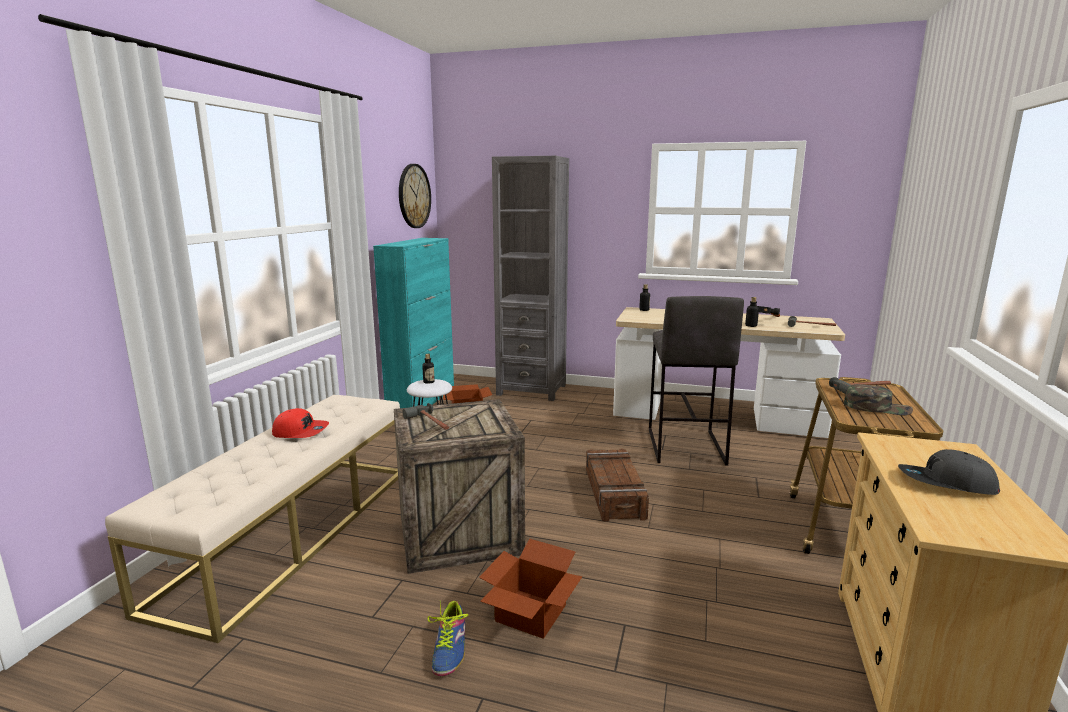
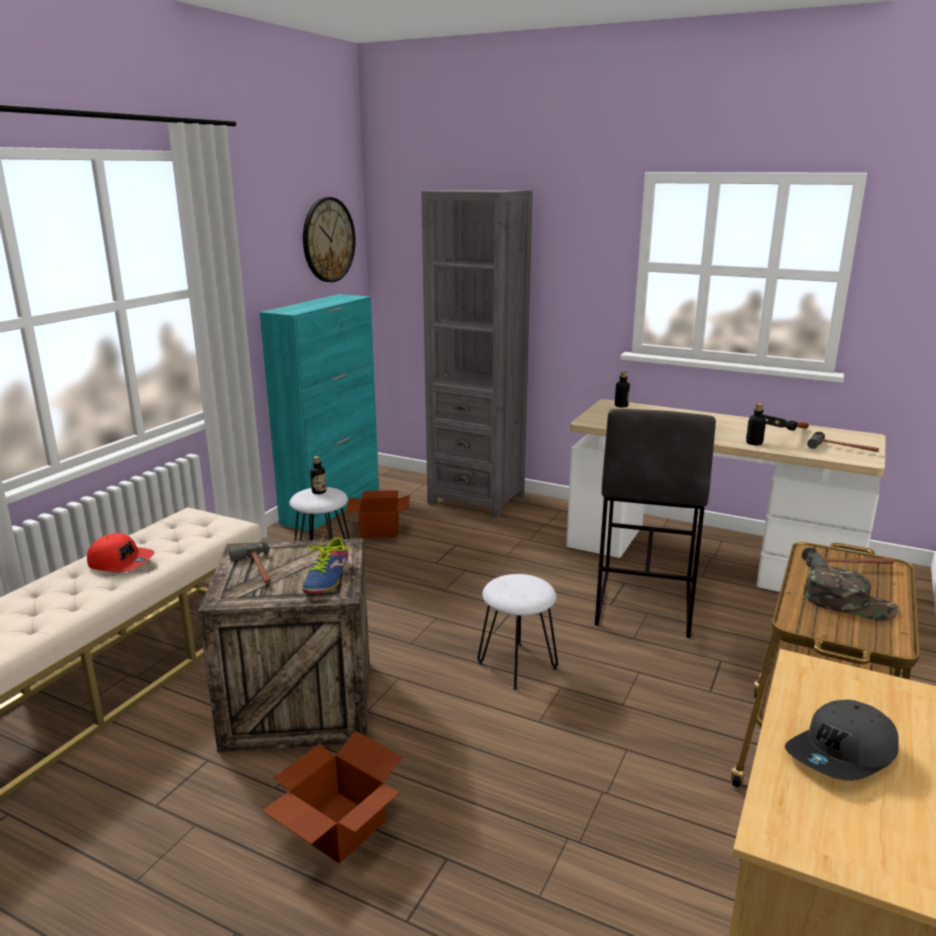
camera: 10 degrees right, 5 degrees up
shoe [427,601,468,676] -> shoe moved to [302,534,349,594]
crate [586,449,649,522] -> white stool [477,574,558,690]
grey cap [898,449,1000,495] -> grey cap turned 60 degrees counterclockwise [785,700,899,781]

